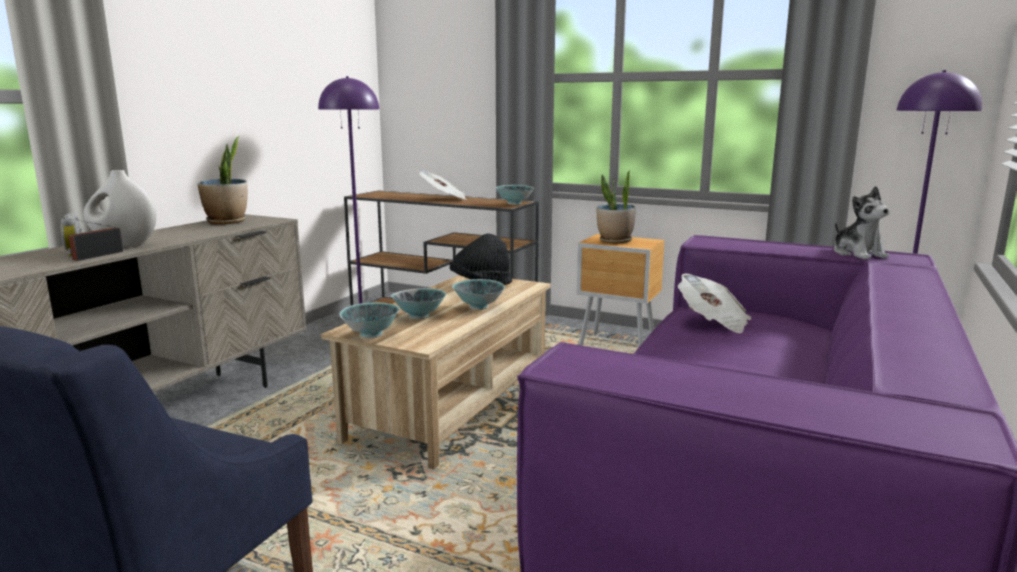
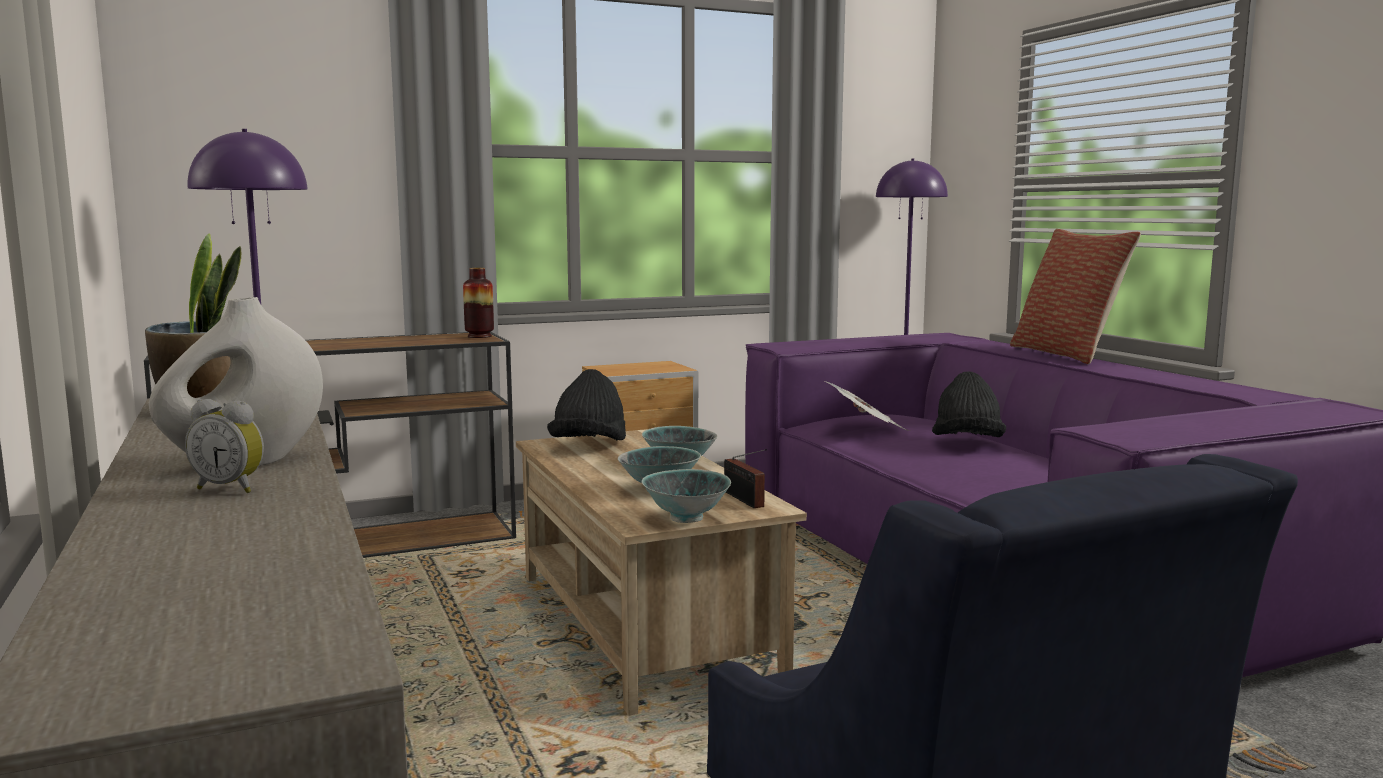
camera: 50 degrees left, 5 degrees down
radio [63,217,123,261] -> radio moved to [724,449,767,508]
newspaper [417,169,467,200] -> none
bowl [495,185,534,205] -> vase [463,268,494,338]
potted plant [596,170,636,243] -> none
plush toy [834,186,889,260] -> none
none -> black hat [932,371,1006,437]
none -> pillow [1010,229,1141,364]

